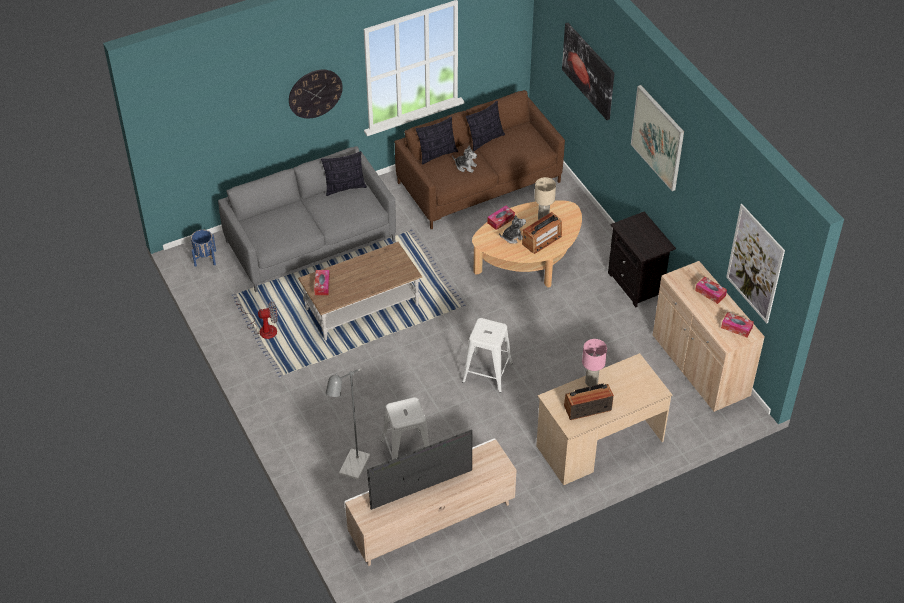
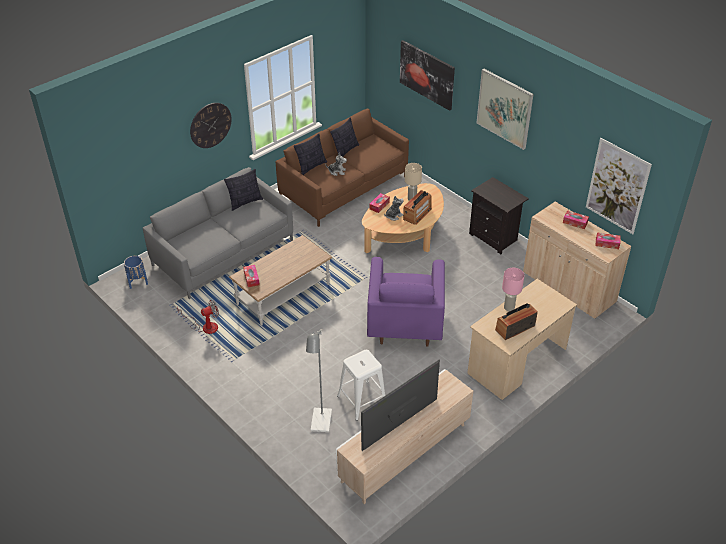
camera: 15 degrees left, 5 degrees down
white stool [462,318,513,393] -> purple armchair [367,257,445,347]

